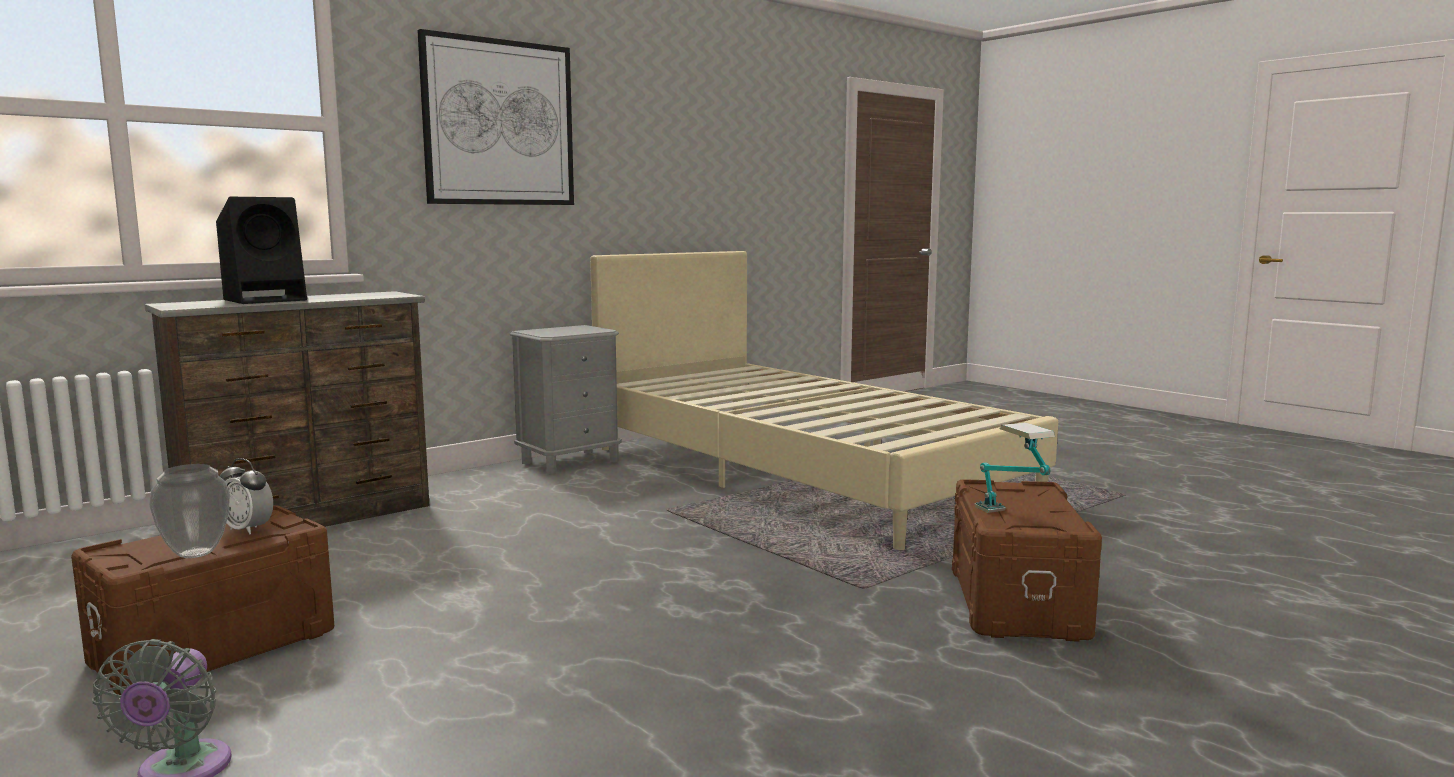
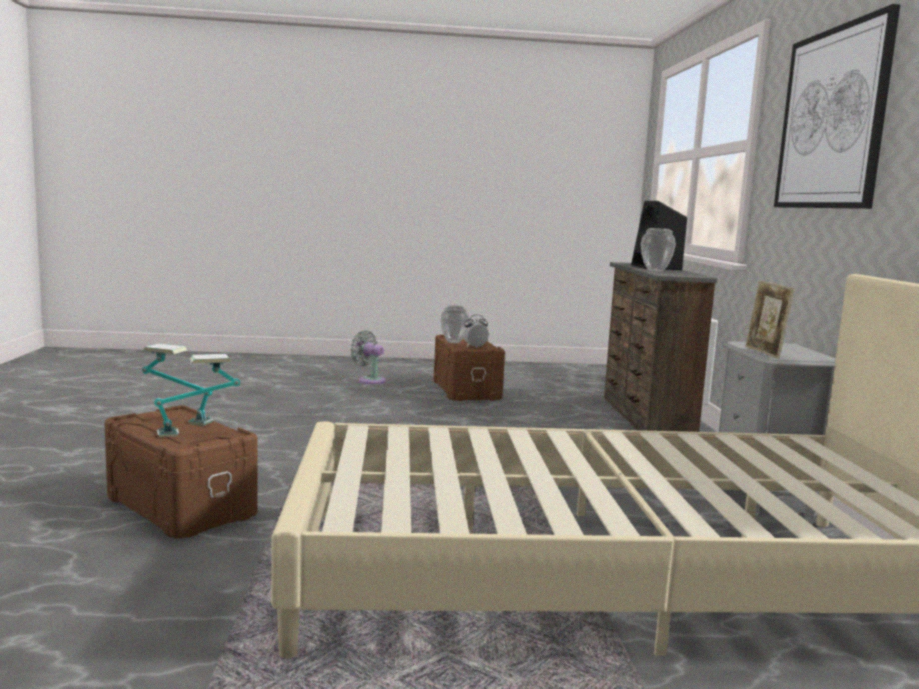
camera: 125 degrees right, 0 degrees up
none -> table lamp [154,354,240,437]
none -> vase [641,228,676,272]
none -> picture frame [745,280,795,359]

